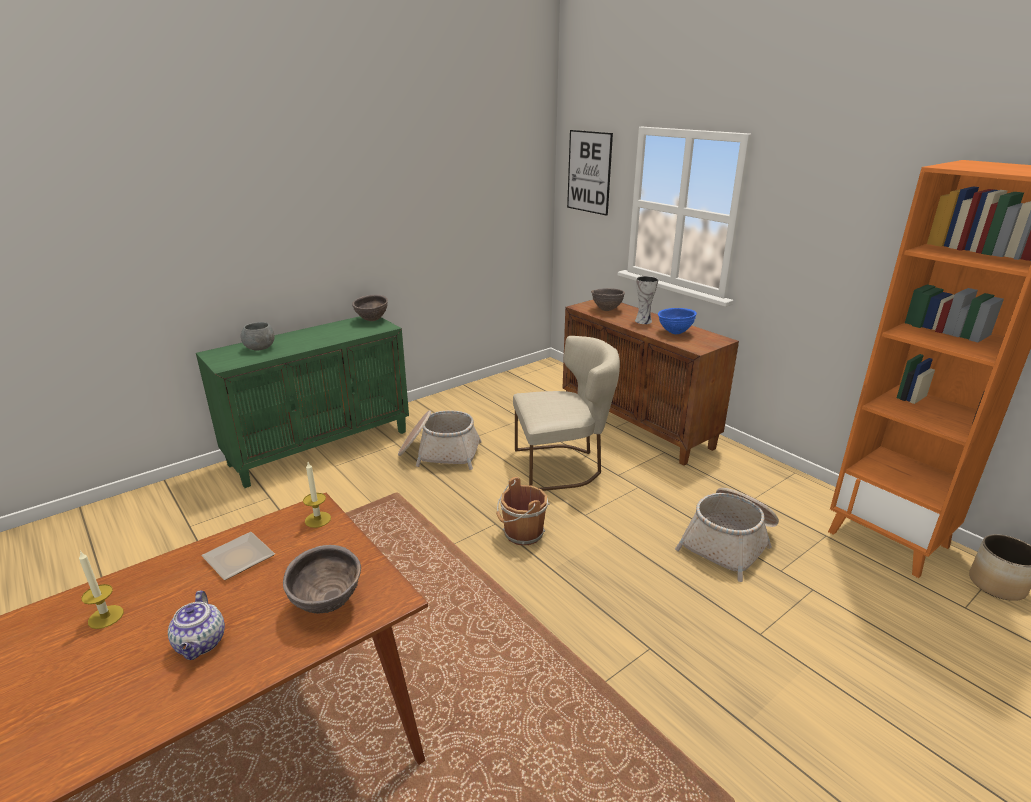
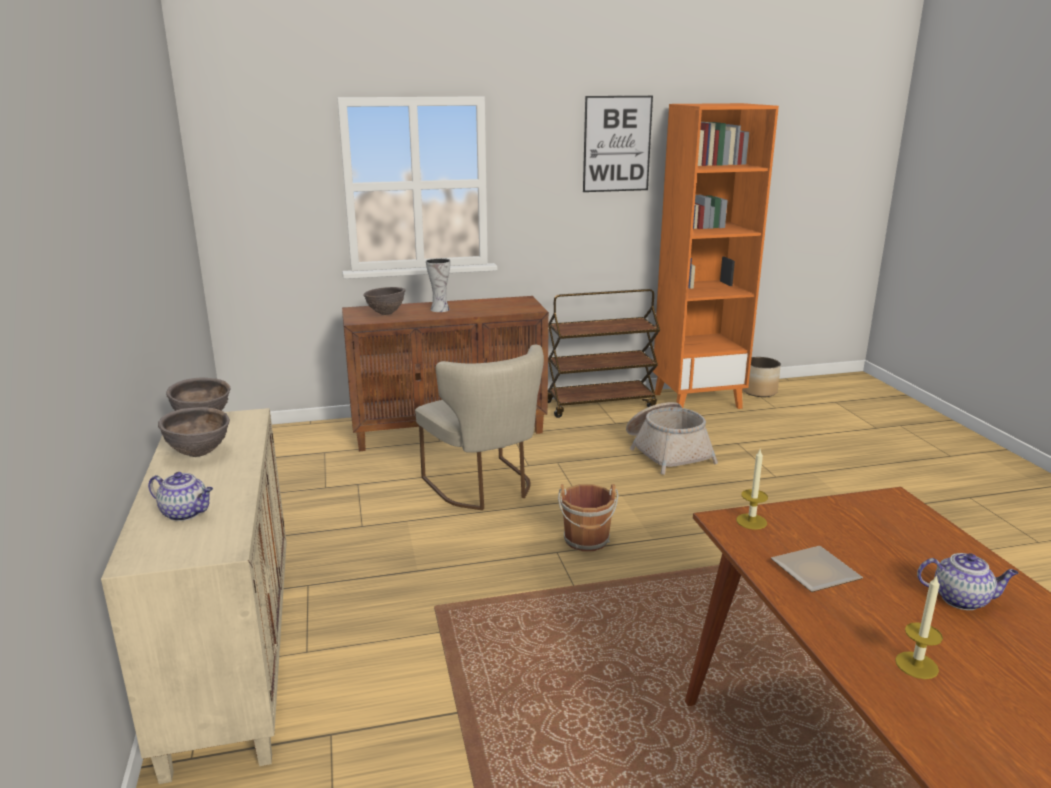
camera: 65 degrees left, 5 degrees down
green cabinet [196,316,409,488] -> beige cabinet [101,408,287,784]
grey bowl [241,322,275,350] -> teapot [148,472,213,521]
brown bowl [283,545,361,614] -> brown bowl moved to [158,407,230,457]
basket [398,410,482,470] -> none
beige chair [513,336,620,491] -> beige chair turned 135 degrees clockwise [415,345,544,510]
picture [567,130,613,216] -> picture moved to [583,96,653,192]
blue bowl [658,308,697,334] -> none
none -> brown cart [548,289,660,418]

